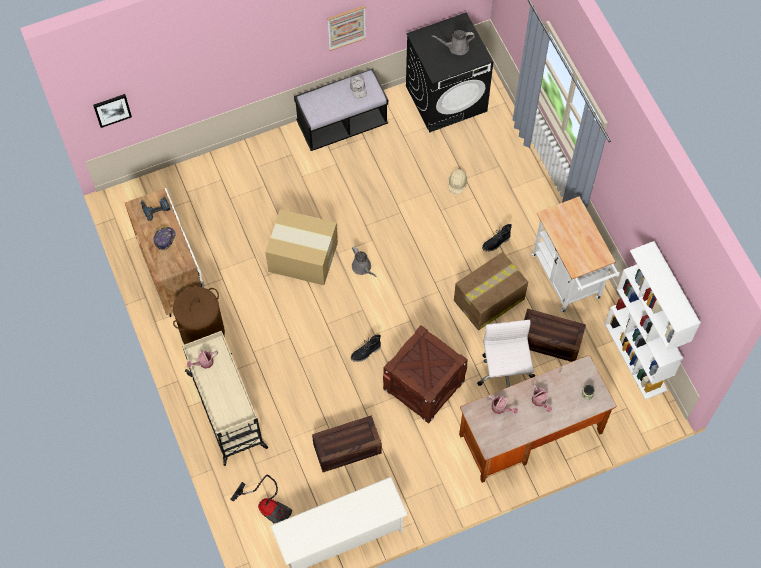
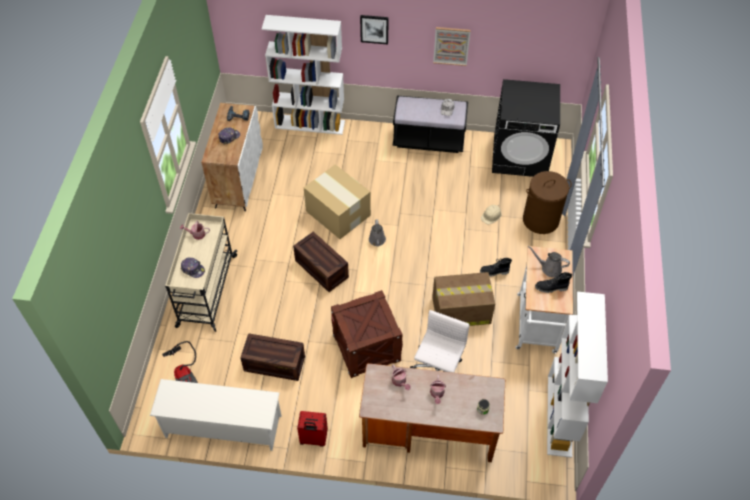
camera: 30 degrees right, 10 degrees down
picture [93,94,132,128] -> picture moved to [360,15,389,44]
brown laundry basket [173,287,225,345] -> brown laundry basket moved to [523,171,572,234]
black boot [351,334,381,362] -> black boot moved to [535,272,572,293]
grey watering can [432,30,475,55] -> grey watering can moved to [528,246,570,278]
crate [524,308,586,362] -> crate moved to [293,232,349,292]
none -> cap [181,257,205,278]
none -> white bookcase [262,15,345,135]
none -> red suitcase [297,411,328,447]

